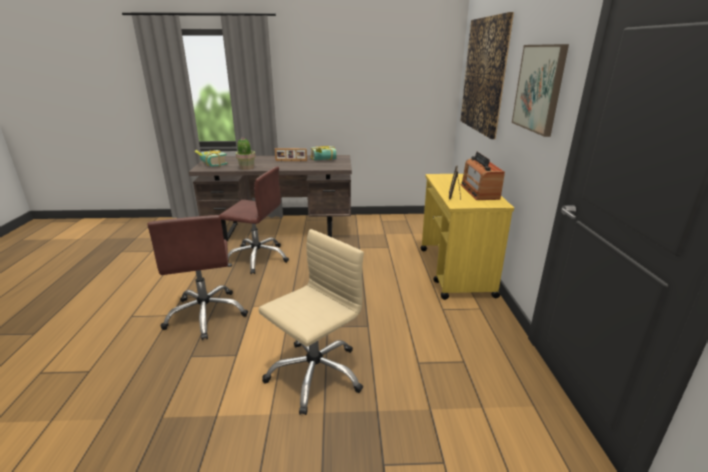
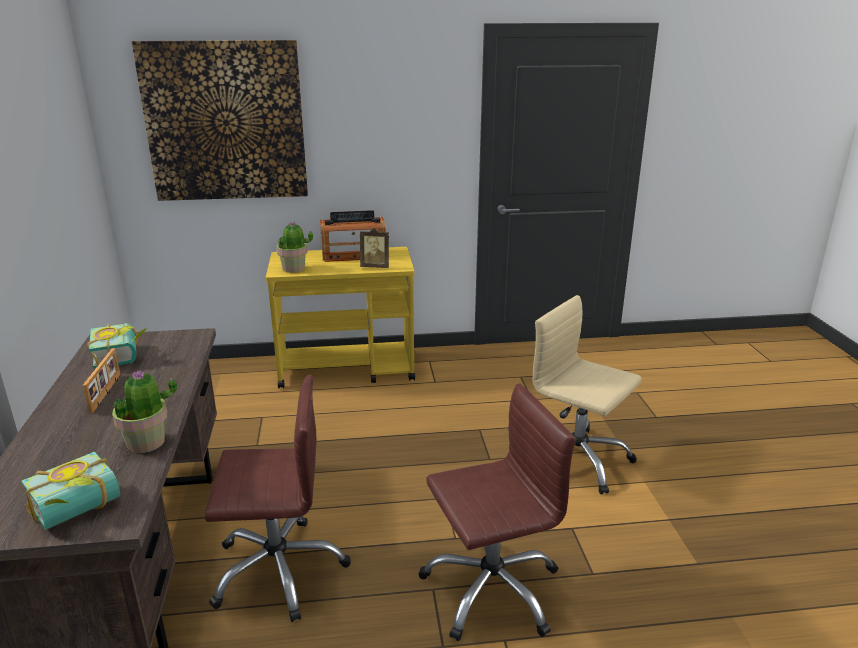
camera: 95 degrees left, 0 degrees up
brown office chair [219,167,289,274] -> brown office chair turned 75 degrees clockwise [205,374,351,622]
picture [512,44,569,137] -> none
none -> potted plant [276,221,313,273]

